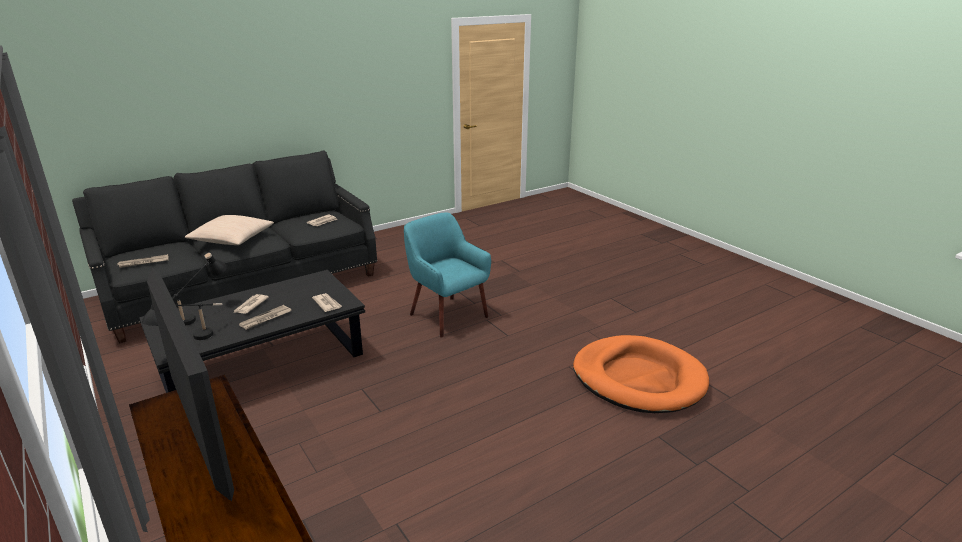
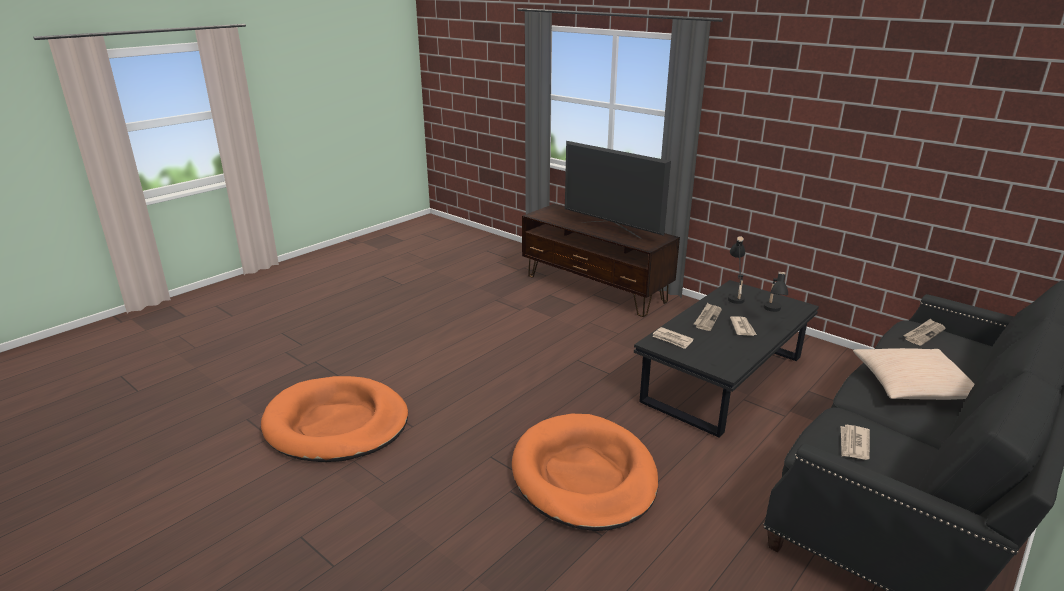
camera: 165 degrees right, 0 degrees up
turquoise armchair [404,213,491,338] -> orange dog bed [512,414,658,531]

